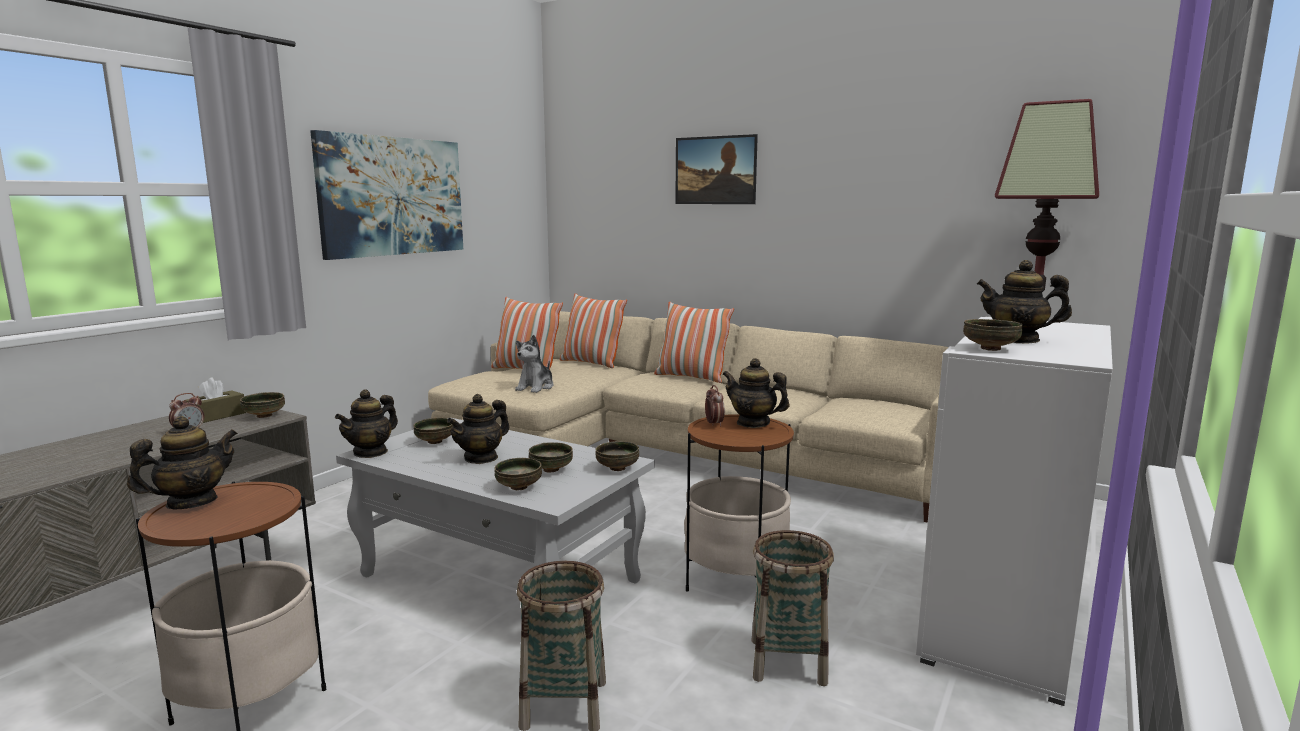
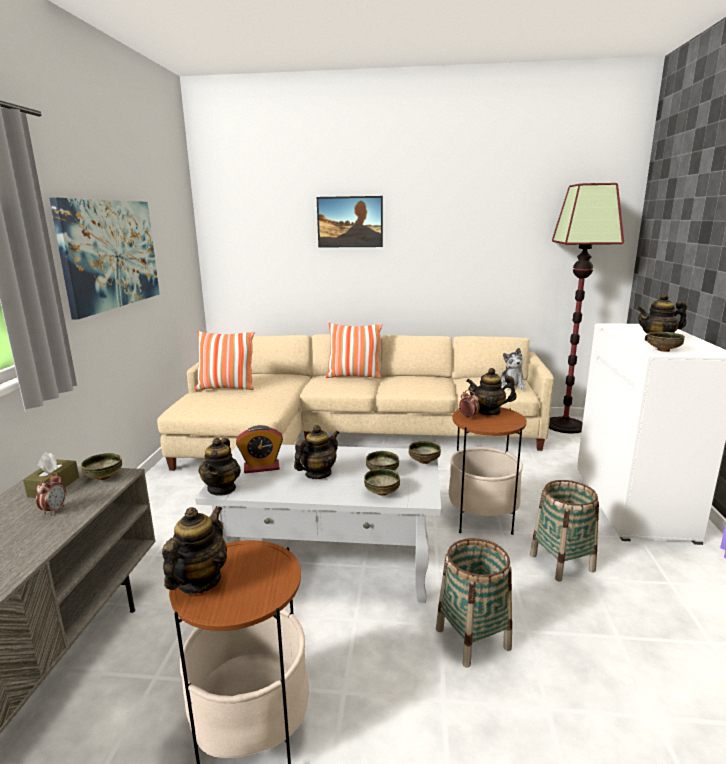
camera: 25 degrees left, 5 degrees up
bowl [413,418,453,444] -> alarm clock [236,425,283,473]
teapot [447,394,509,464] -> teapot turned 150 degrees counterclockwise [294,425,339,479]
plush toy [515,335,554,393] -> plush toy moved to [501,348,526,390]
pillow [560,293,627,368] -> none

